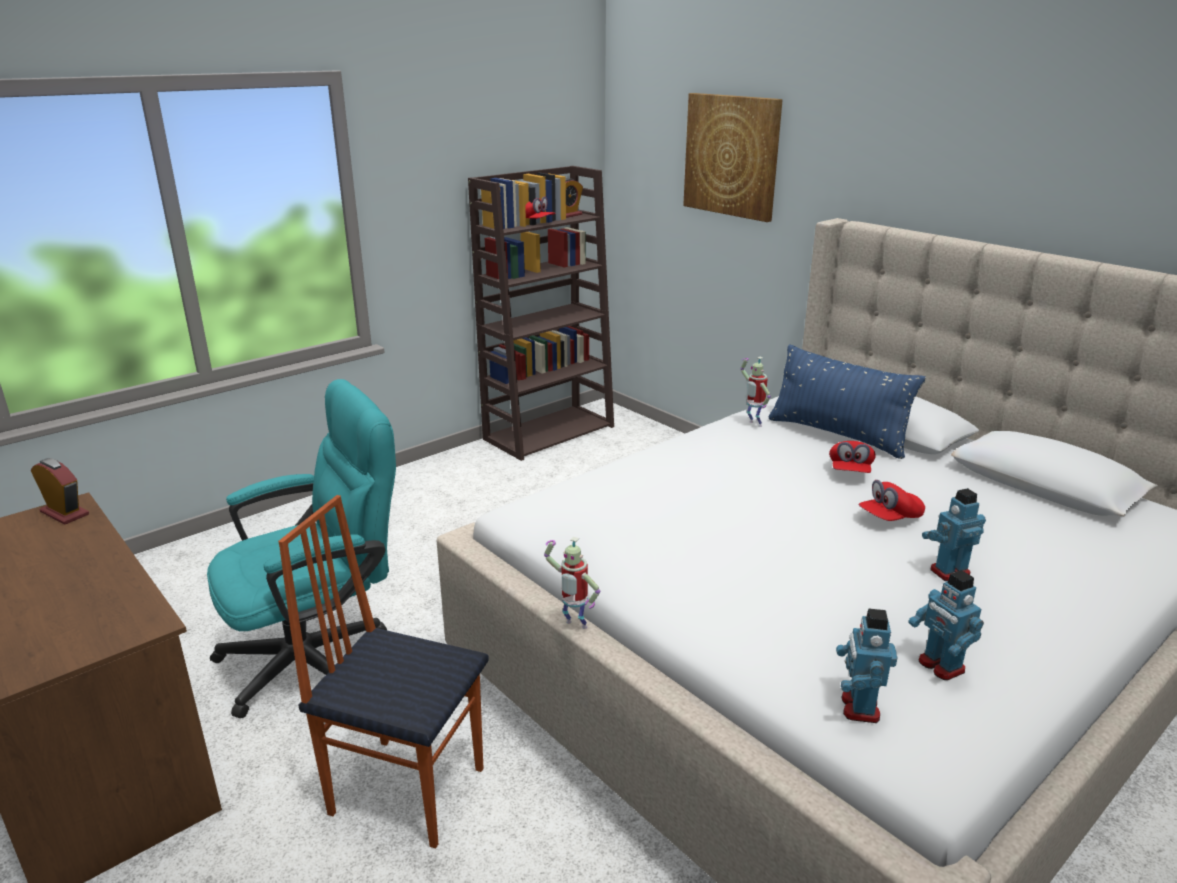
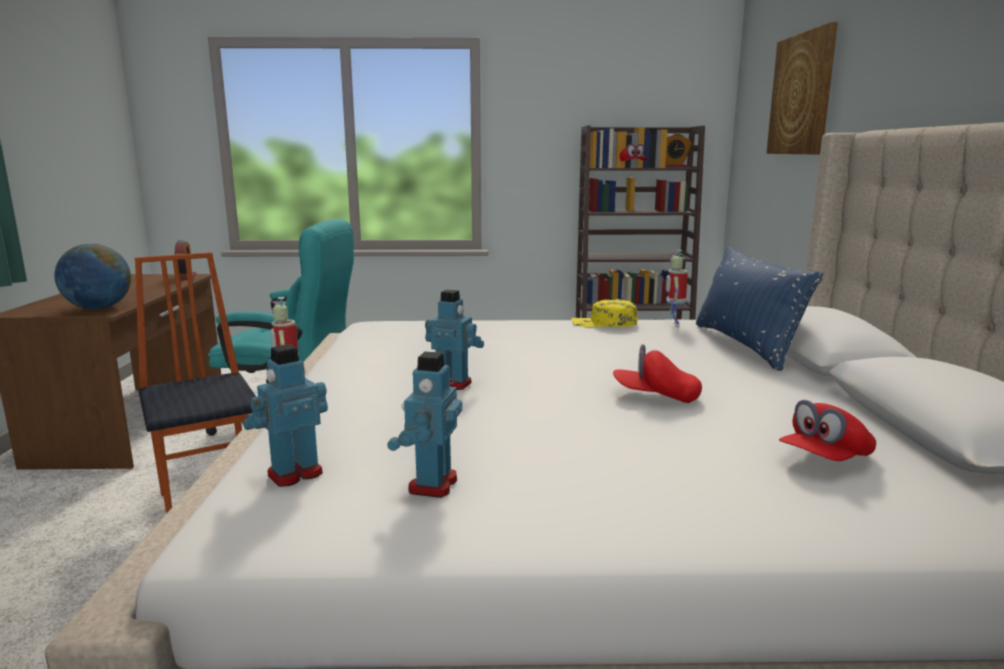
camera: 40 degrees right, 10 degrees down
red cap [829,441,876,473] -> red cap moved to [779,400,876,461]
toy robot [922,488,986,581] -> toy robot moved to [425,289,484,390]
none -> globe [54,244,131,310]
none -> yellow cap [571,299,637,327]

